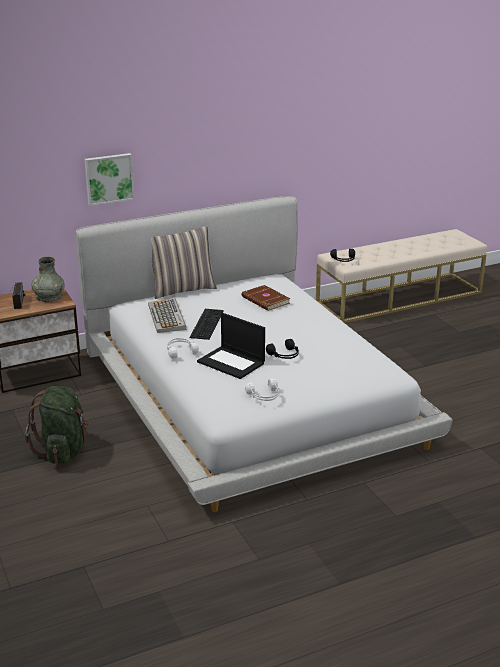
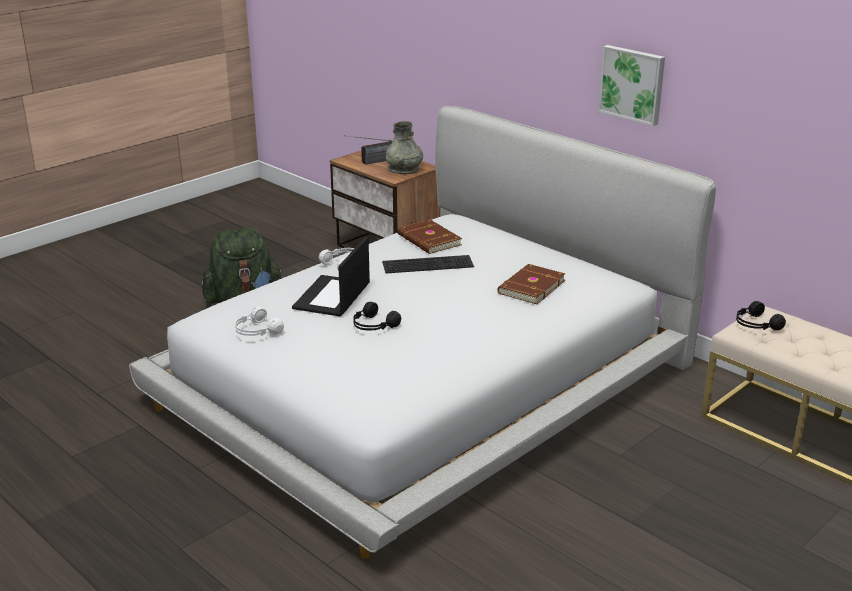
camera: 70 degrees right, 0 degrees up
picture [85,153,135,206] -> picture moved to [598,45,665,126]
keyboard [148,298,187,333] -> brown book [397,220,462,254]
pillow [151,226,217,299] -> none

